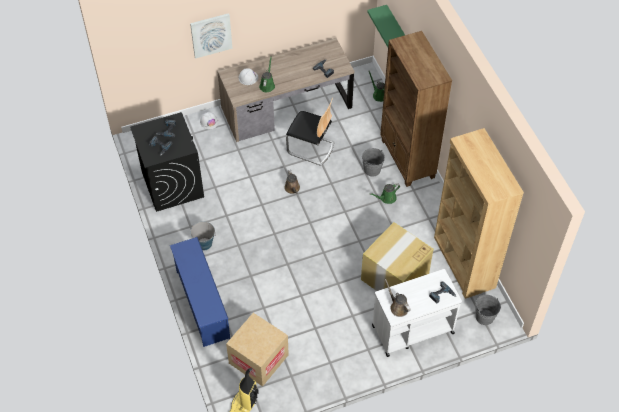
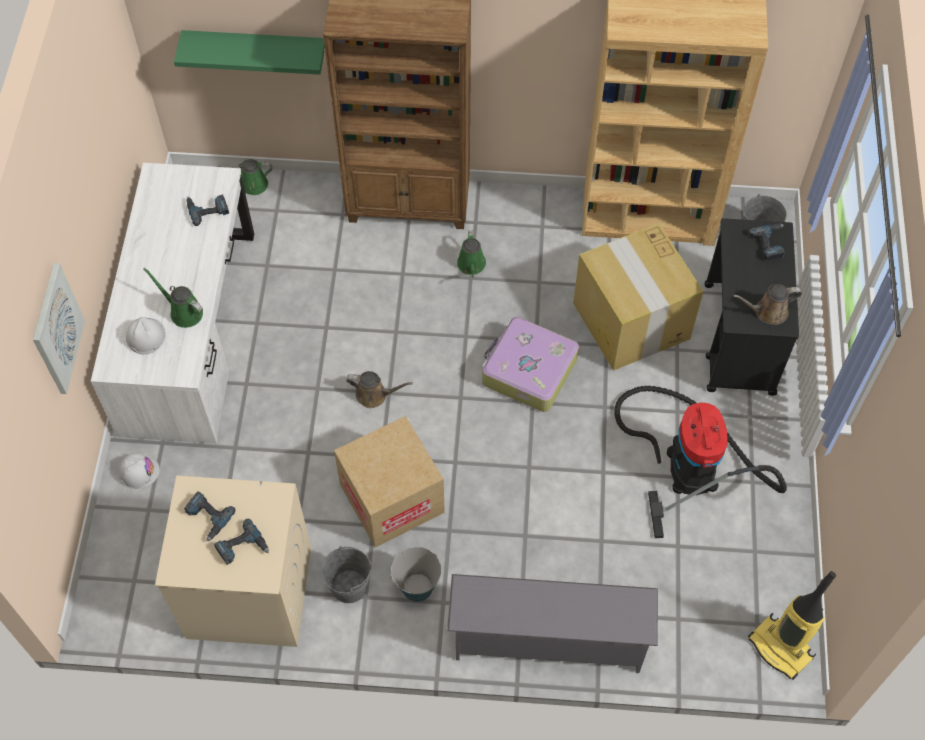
camera: 65 degrees left, 5 degrees up
black washing machine [130,112,204,212] -> beige washing machine [155,476,311,647]
blue shoe rack [170,237,230,347] -> grey shoe rack [447,574,658,673]
brown desk [217,38,355,142] -> white desk [91,163,254,444]
cardboard box [226,313,289,387] -> cardboard box moved to [334,416,445,548]
chair [286,98,335,166] -> none
grey bucket [362,148,385,177] -> grey bucket moved to [321,546,372,603]
white cart [372,269,462,357] -> black cart [705,218,799,396]
none -> suitcase [482,317,579,412]
none -> vacuum cleaner [614,386,787,538]

